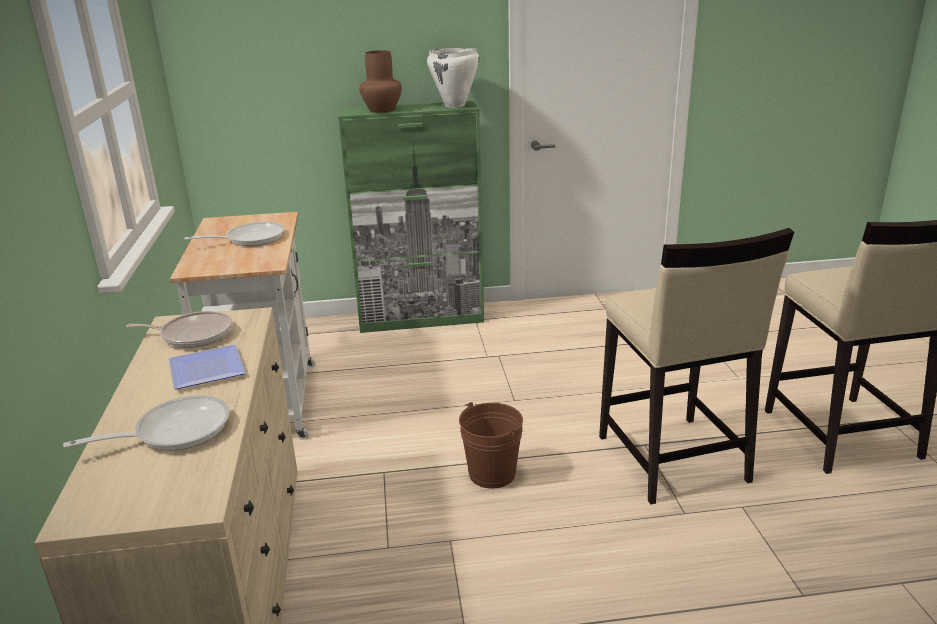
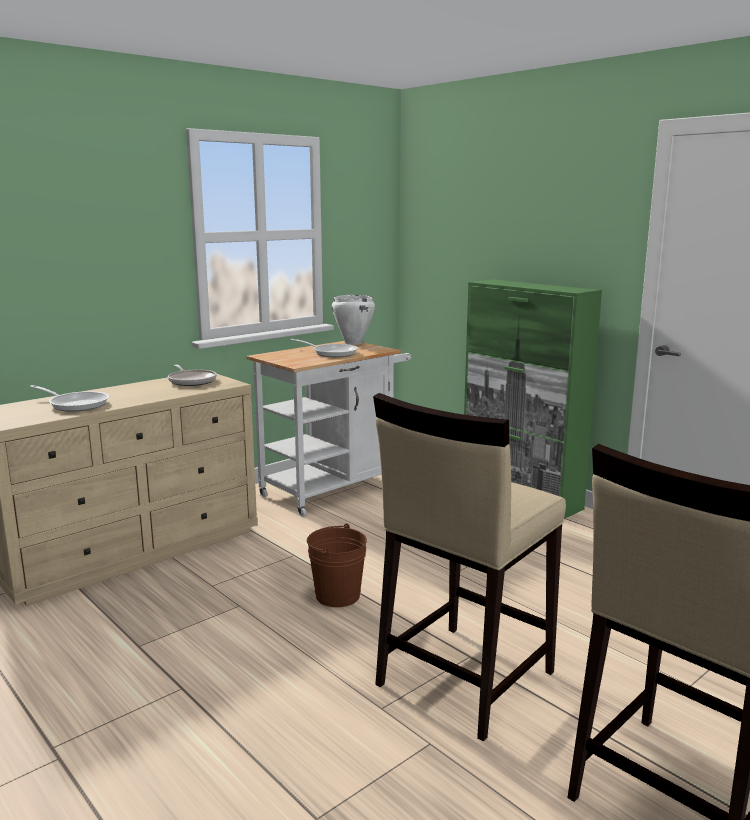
camera: 55 degrees right, 10 degrees down
plate [169,345,246,389] -> none
brown vase [359,50,402,113] -> none
white cooking pot [427,48,479,108] -> white cooking pot moved to [332,295,375,345]

